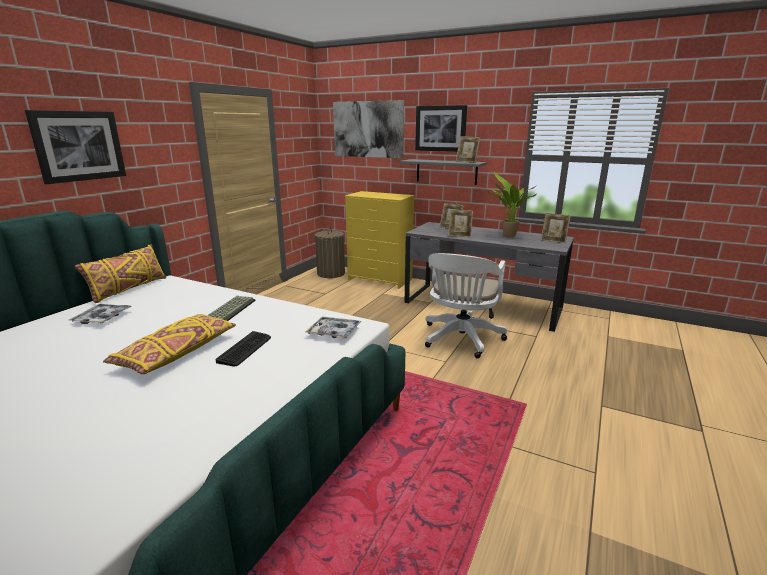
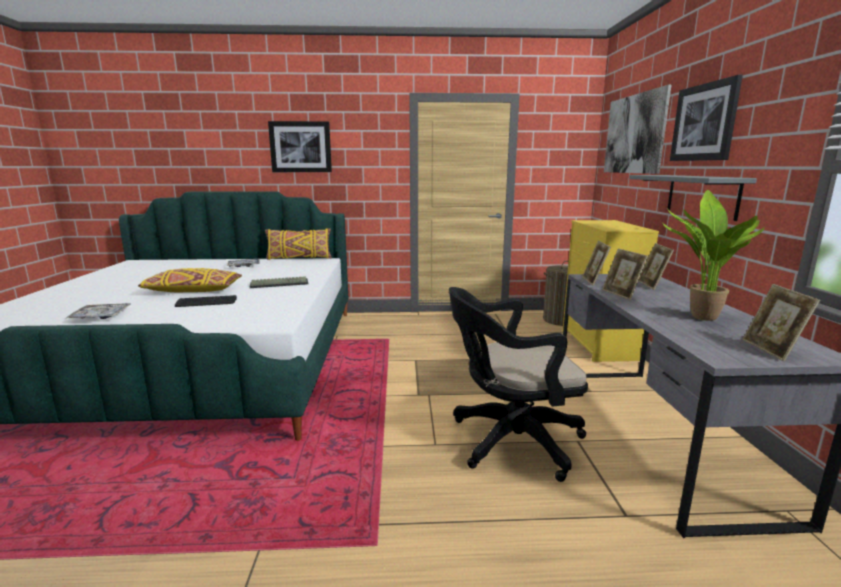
camera: 60 degrees right, 5 degrees down
tray [305,317,362,339] -> tray moved to [65,303,130,319]
white office chair [425,253,507,358] -> black office chair [449,287,588,482]
picture frame [456,136,481,163] -> picture frame moved to [582,240,611,286]

